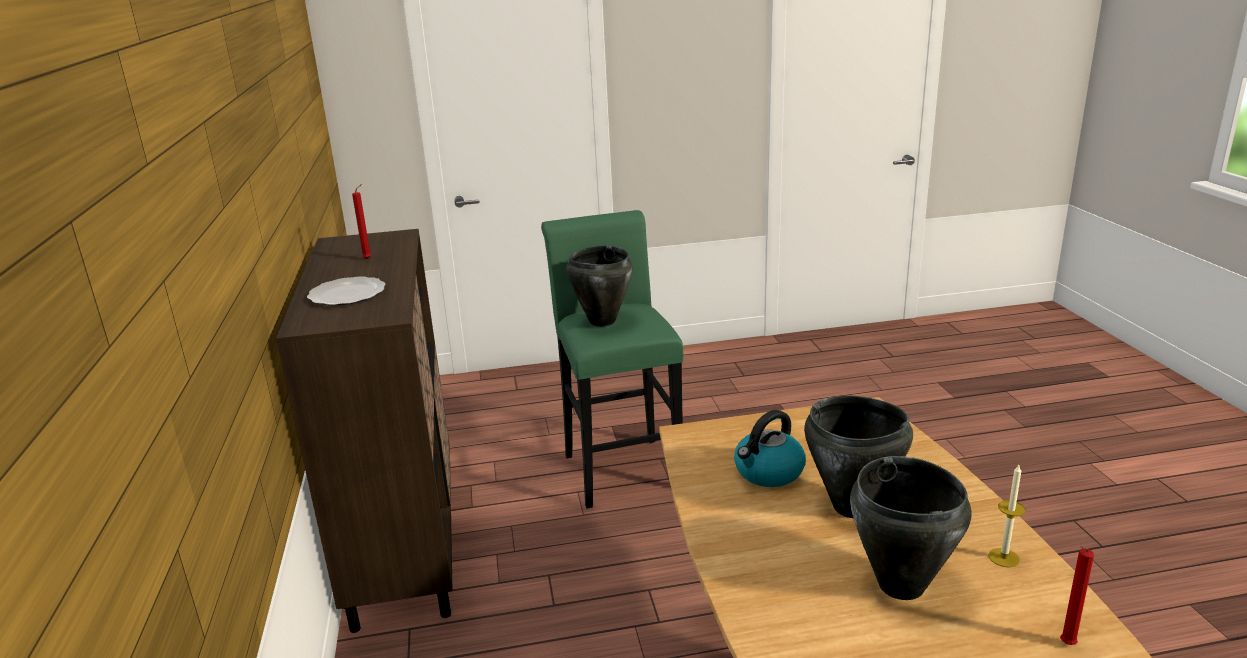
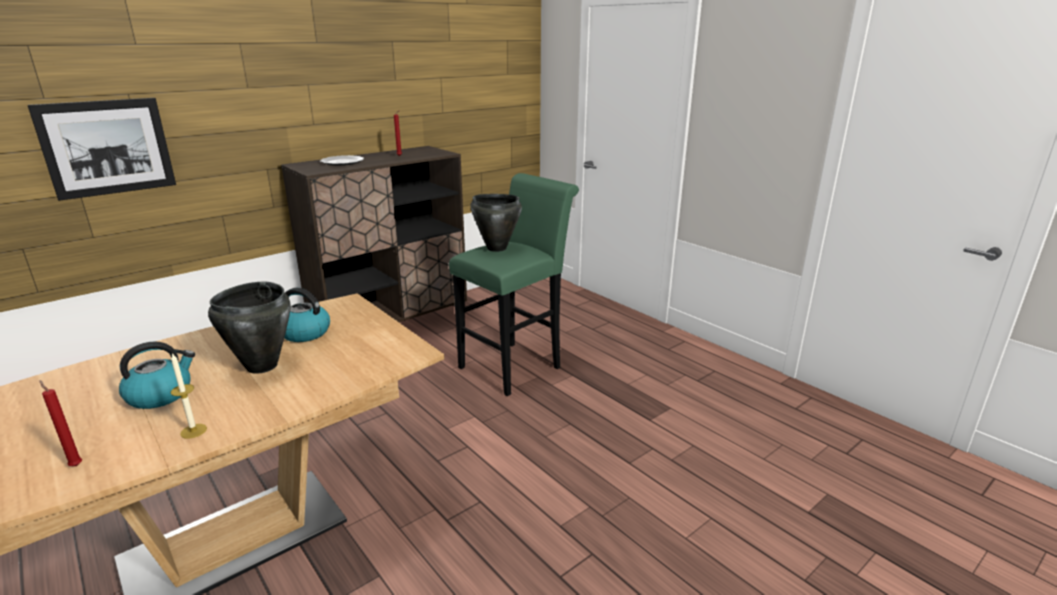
camera: 60 degrees right, 0 degrees up
black cooking pot [850,456,972,600] -> kettle [119,341,195,409]
none -> picture [28,98,176,201]

